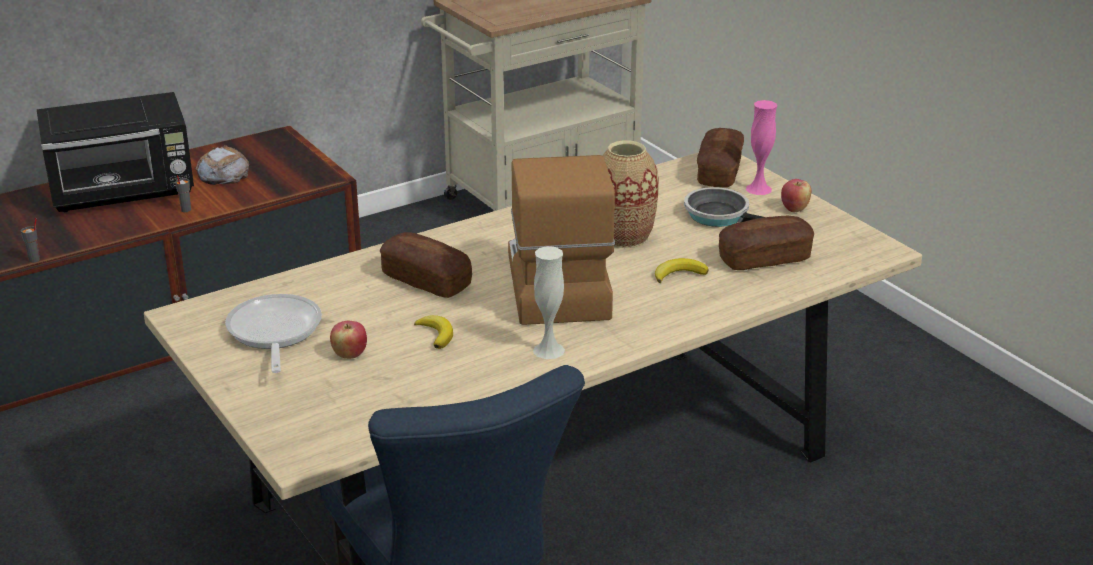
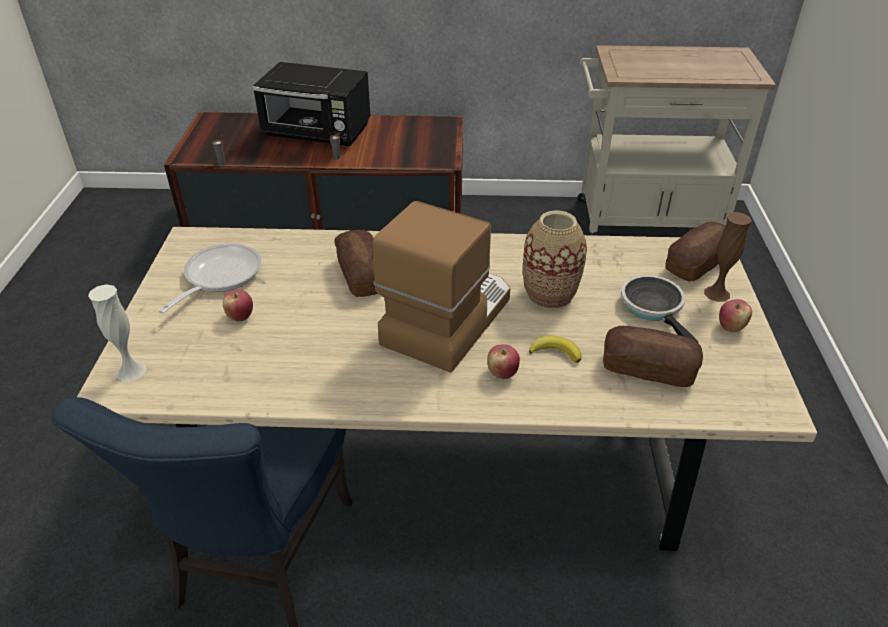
camera: 35 degrees right, 10 degrees up
bread [196,145,249,185] -> none
banana [414,315,453,349] -> none
white vase [533,246,565,359] -> white vase moved to [88,284,147,382]
pink vase [746,100,777,195] -> brown vase [704,212,752,302]
none -> apple [487,344,520,379]

